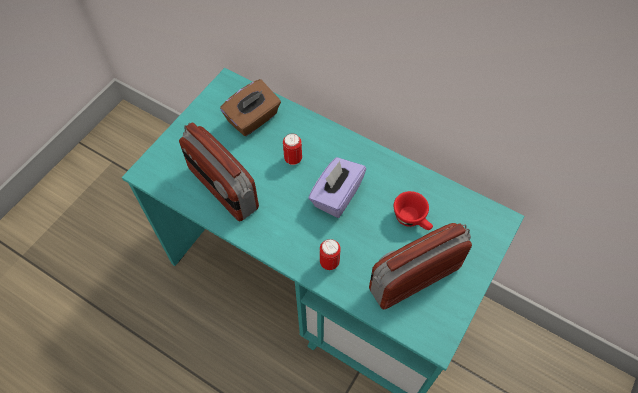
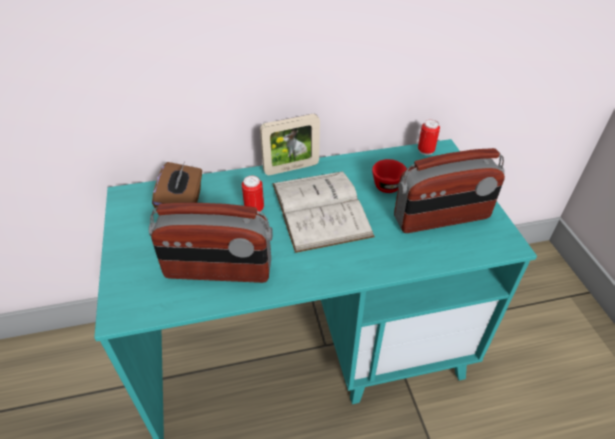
camera: 45 degrees left, 15 degrees down
purple tissue box [308,157,366,218] -> white book [273,171,375,253]
can [320,239,341,270] -> can moved to [418,120,440,155]
radio [369,223,472,310] -> radio turned 120 degrees counterclockwise [394,148,505,233]
none -> picture frame [260,114,320,175]

